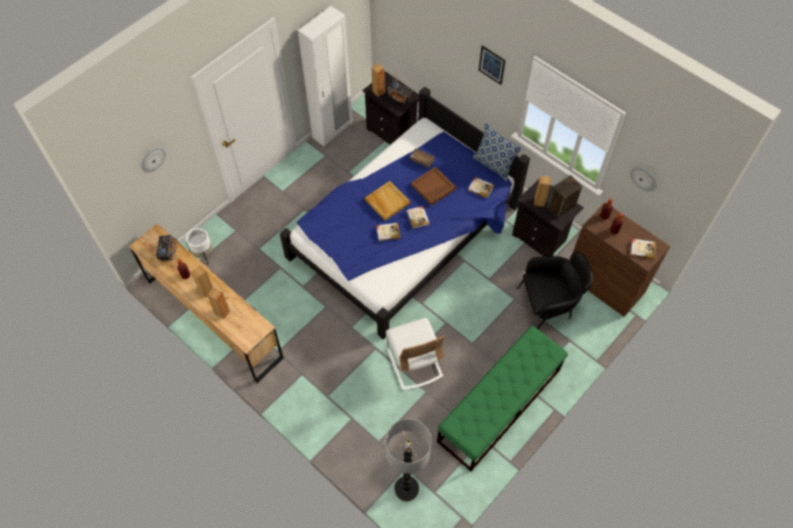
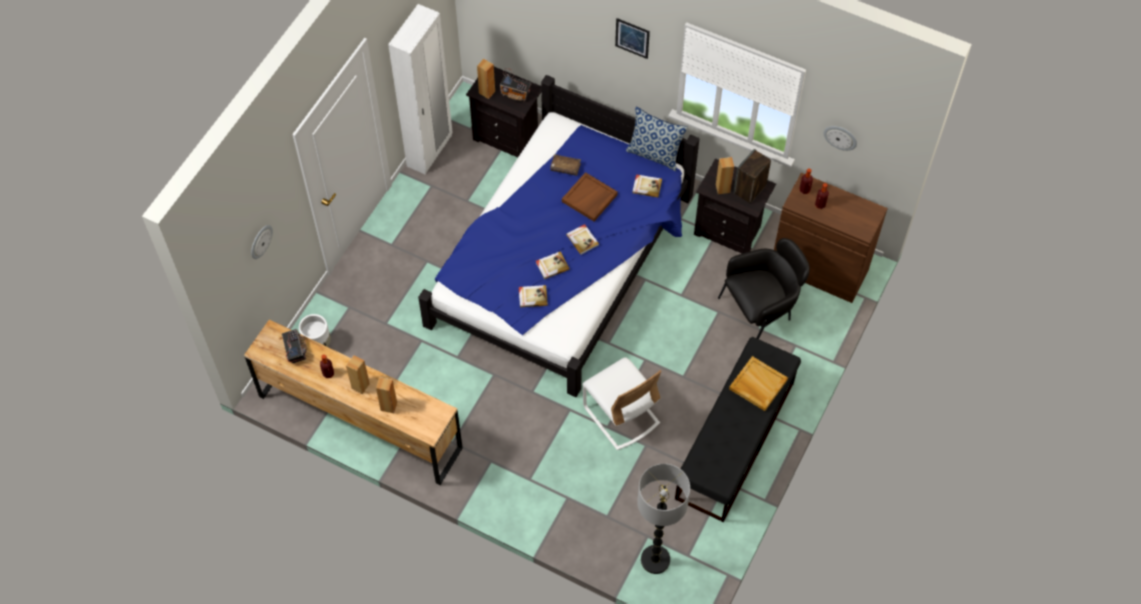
camera: 15 degrees left, 0 degrees up
beige tray [365,181,410,221] -> beige tray moved to [729,356,788,411]
green bench [437,326,568,471] -> black bench [675,337,801,522]
book [631,239,656,259] -> book moved to [519,285,548,308]

